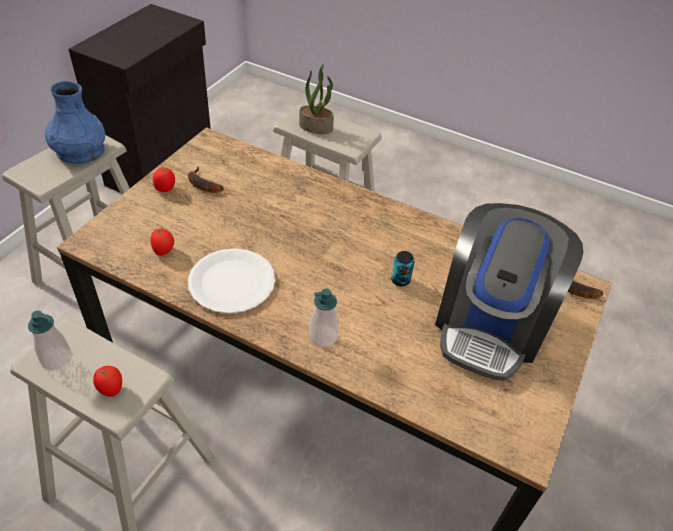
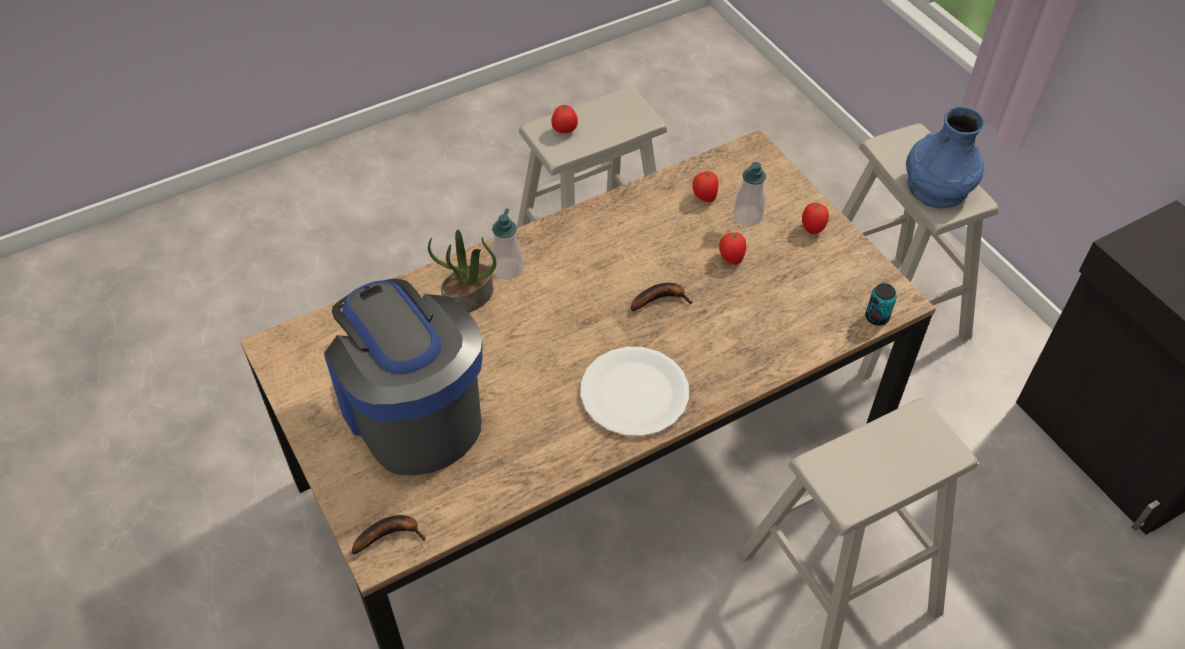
camera: 125 degrees right, 5 degrees up
soap dispenser [28,311,71,370] -> soap dispenser moved to [733,162,766,226]
banana [188,167,224,193] -> banana moved to [631,283,693,311]
white plate [188,248,276,313] -> white plate moved to [580,347,689,436]
potted plant [299,64,334,134] -> potted plant moved to [428,230,496,313]
can [391,251,414,286] -> can moved to [865,283,897,326]
none -> tomato [719,232,746,265]

